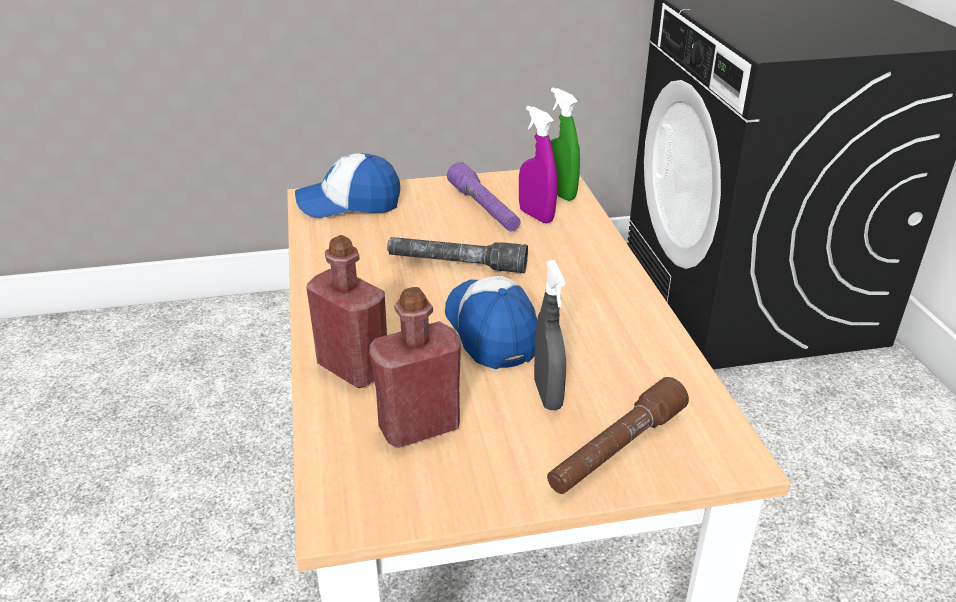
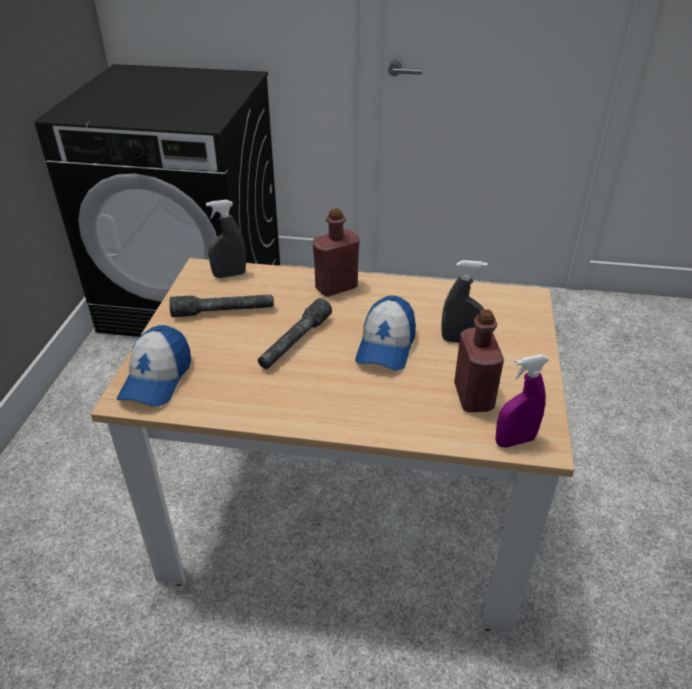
camera: 70 degrees left, 5 degrees up
red bottle [306,235,387,388] -> red bottle moved to [313,208,360,297]
cap [445,276,537,369] -> cap turned 75 degrees counterclockwise [355,296,416,370]
purple flashlight [447,162,520,231] -> grey flashlight [169,295,274,317]
purple spray bottle [519,106,557,224] -> purple spray bottle moved to [495,354,549,448]
brown flashlight [547,377,689,494] -> none
green spray bottle [551,87,580,201] -> grey spray bottle [206,200,246,278]

